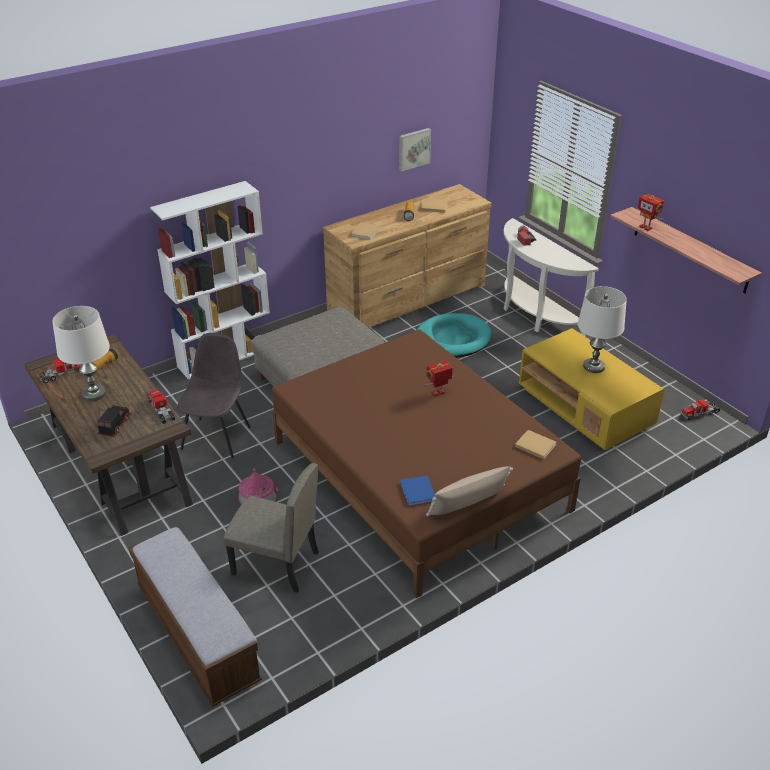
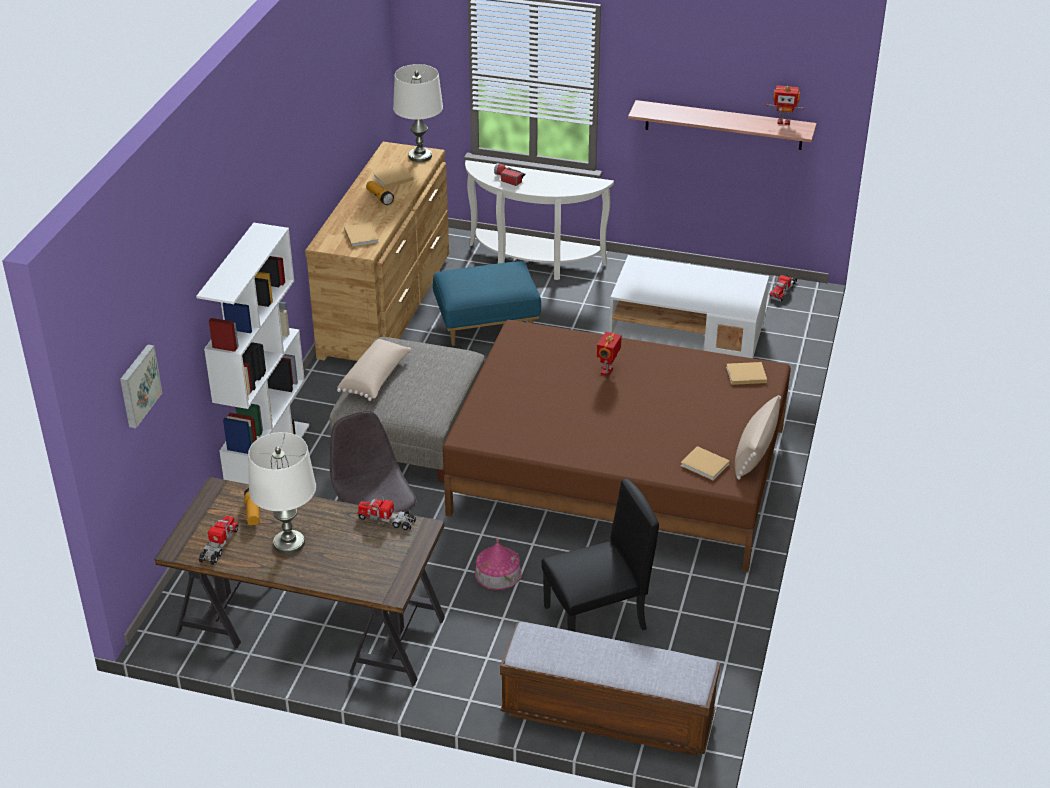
camera: 40 degrees left, 0 degrees up
toy truck [98,404,133,437] -> none
beige chair [223,463,319,593] -> black chair [541,479,659,632]
picture [399,128,431,172] -> picture moved to [120,344,162,428]
blue book [400,475,435,506] -> beige book [680,446,730,480]
turquoise dog bed [417,313,491,358] -> blue ottoman [433,261,541,345]
yellow coffee table [519,328,665,451] -> white coffee table [609,255,769,358]
white table lamp [578,286,627,373] -> white table lamp moved to [393,64,443,162]
toy robot [635,194,664,231] -> toy robot moved to [766,85,805,125]
none -> beige pillow [337,339,412,401]

